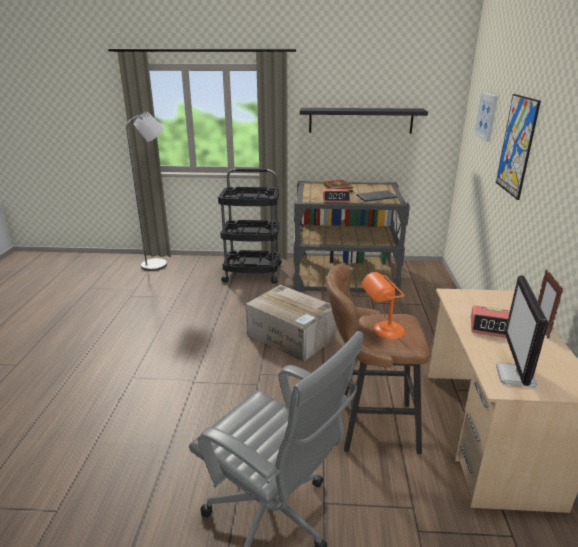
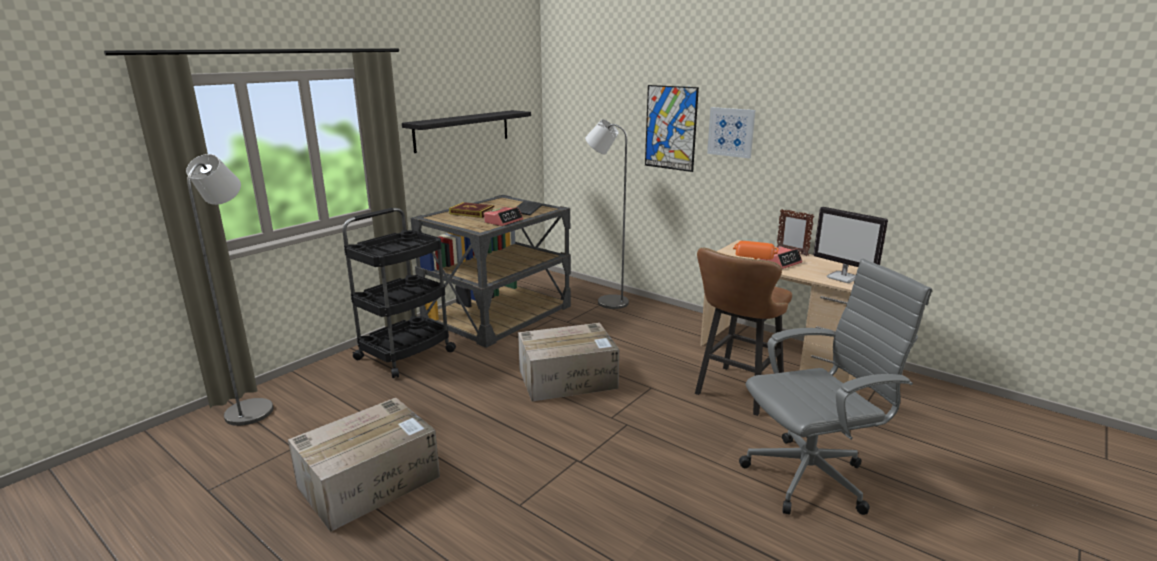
camera: 55 degrees left, 5 degrees down
picture [474,92,498,142] -> picture moved to [707,107,756,158]
none -> cardboard box [288,398,440,532]
none -> grey floor lamp [585,119,629,309]

